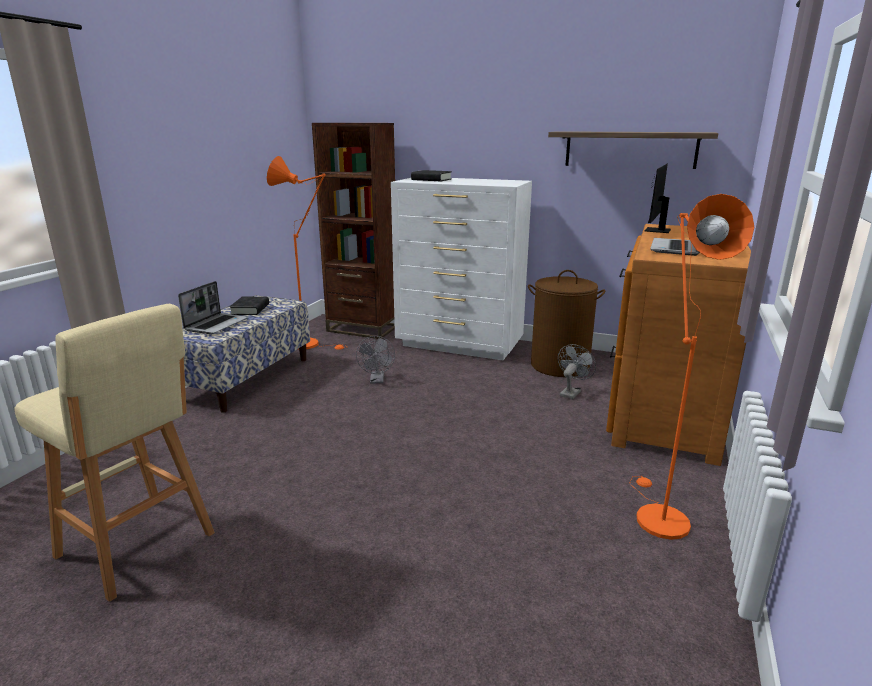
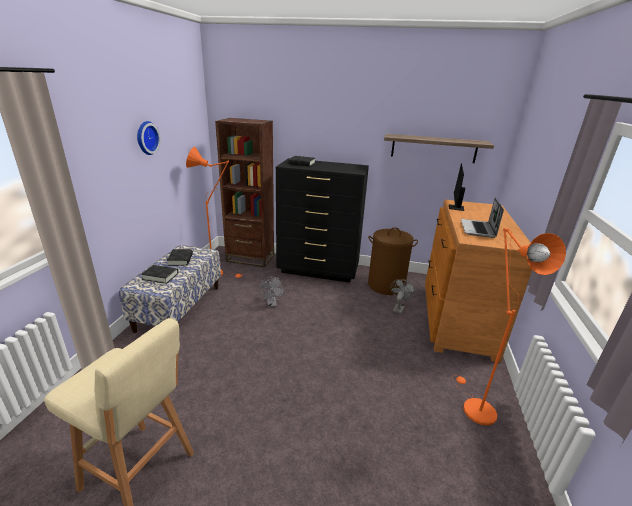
camera: 10 degrees left, 5 degrees up
laptop [178,281,248,334] -> black book [141,265,178,284]
white dresser [391,178,532,360] -> black dresser [276,158,369,283]
none -> wall clock [137,121,161,155]

